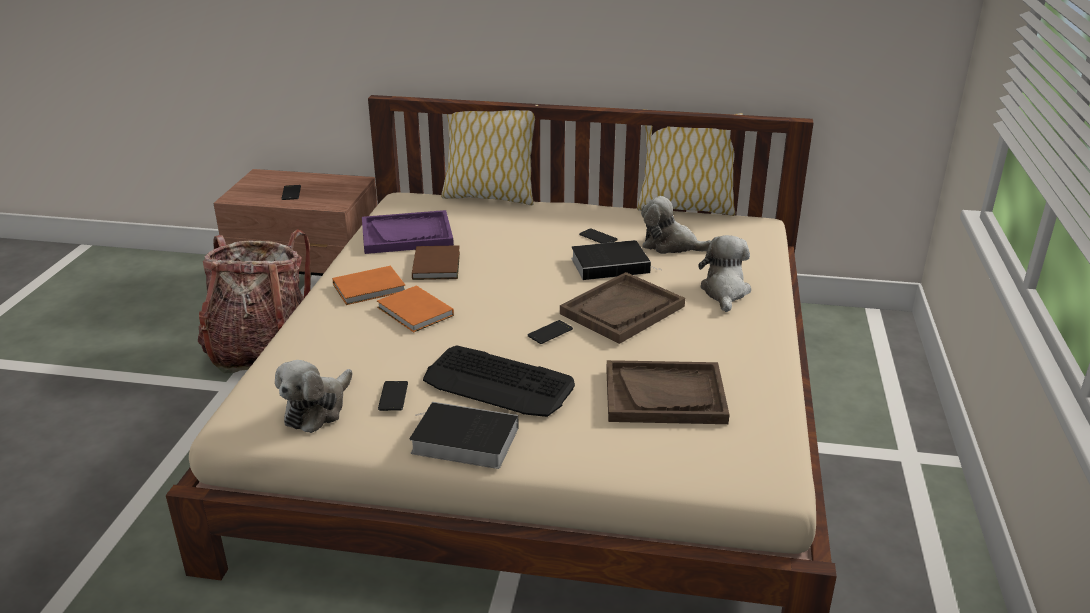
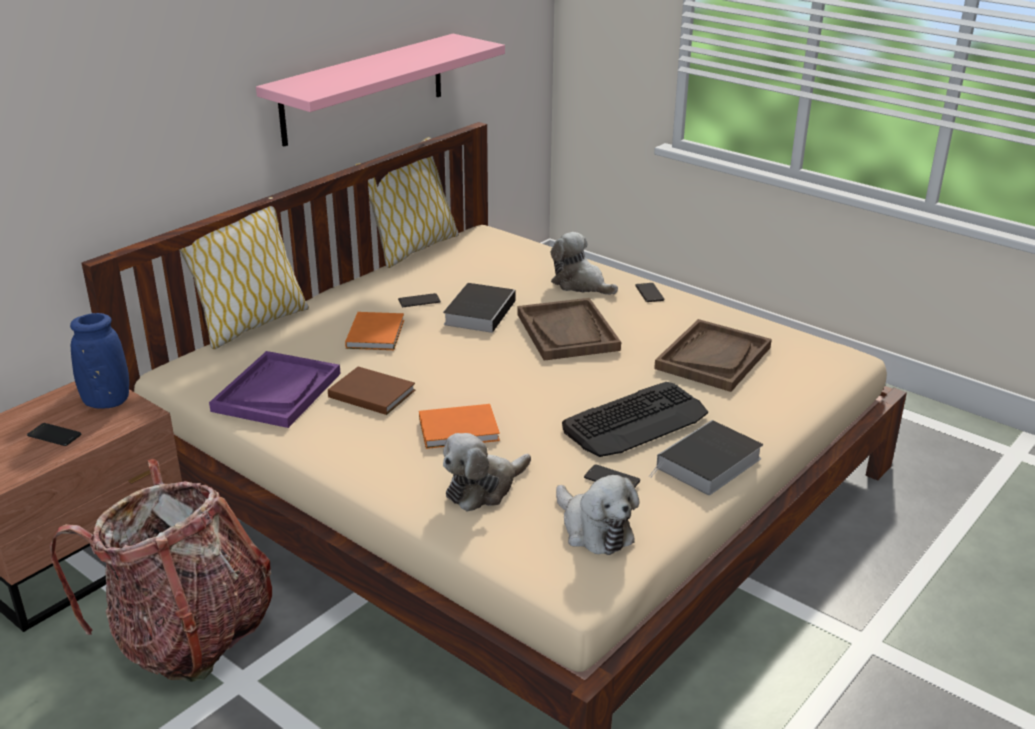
camera: 60 degrees left, 0 degrees up
orange book [332,266,405,305] -> orange book moved to [345,312,404,350]
phone [528,320,573,344] -> phone moved to [635,283,664,302]
plush toy [641,196,711,254] -> plush toy moved to [443,433,531,511]
none -> blue vase [70,313,129,409]
none -> pink shelf [256,34,505,147]

